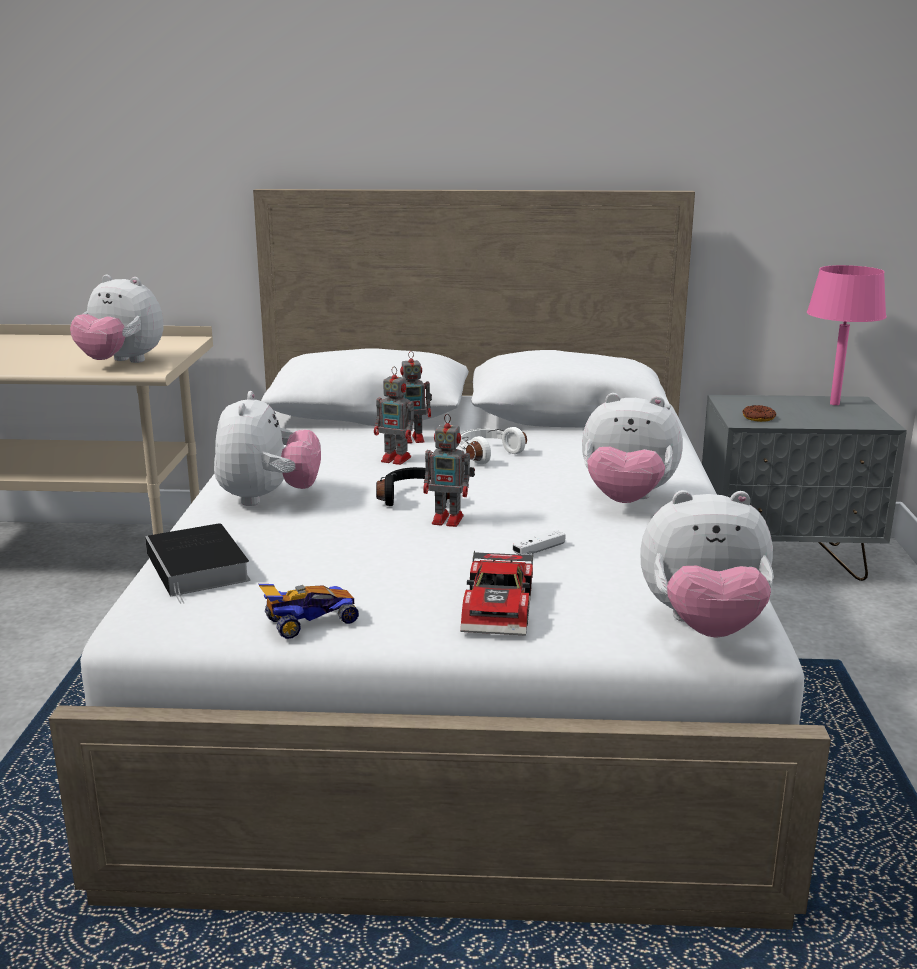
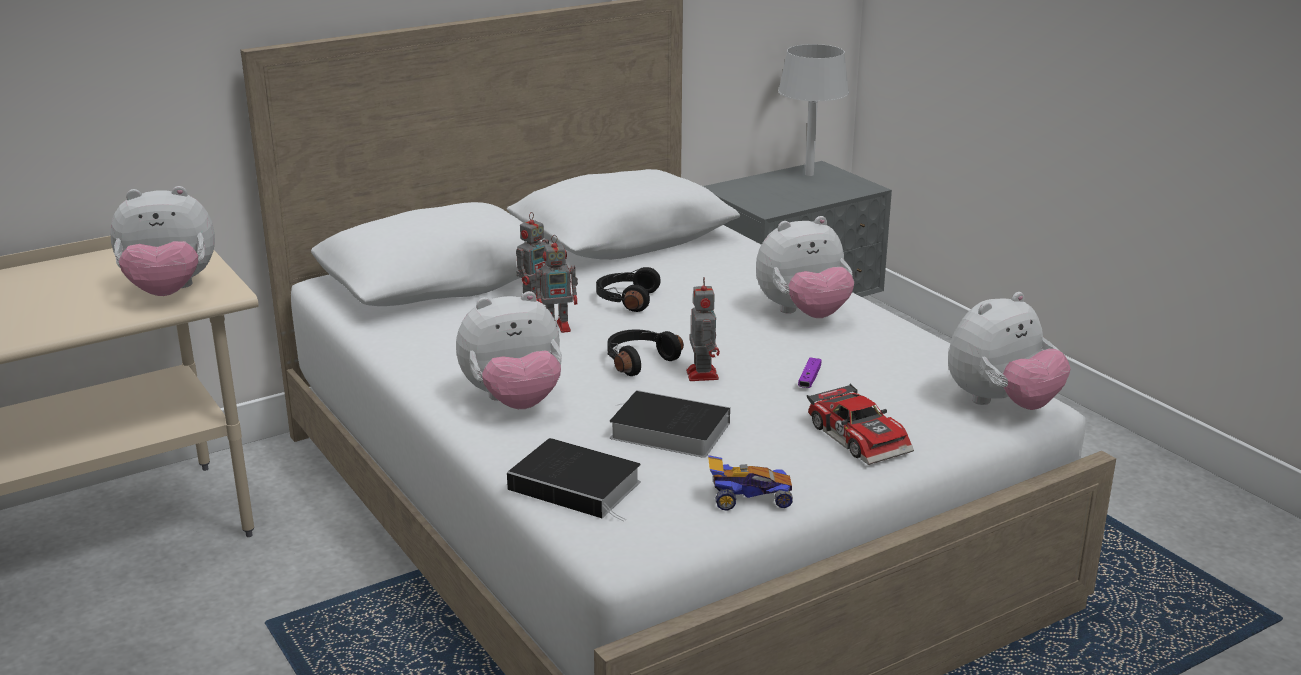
camera: 35 degrees left, 5 degrees up
plush toy [214,391,321,506] -> plush toy turned 105 degrees clockwise [456,291,562,409]
toy car [259,584,359,639] -> toy car turned 60 degrees clockwise [708,455,793,511]
toy robot [423,414,475,527] -> toy robot turned 75 degrees counterclockwise [686,277,720,381]
white headphones [459,427,527,464] -> black headphones [596,267,661,312]
white game controller [512,530,565,555] -> purple game controller [798,358,822,388]
donut [743,405,776,422] -> none
pink table lamp [807,265,886,405] -> grey table lamp [778,44,849,176]
none -> book [609,390,730,458]

